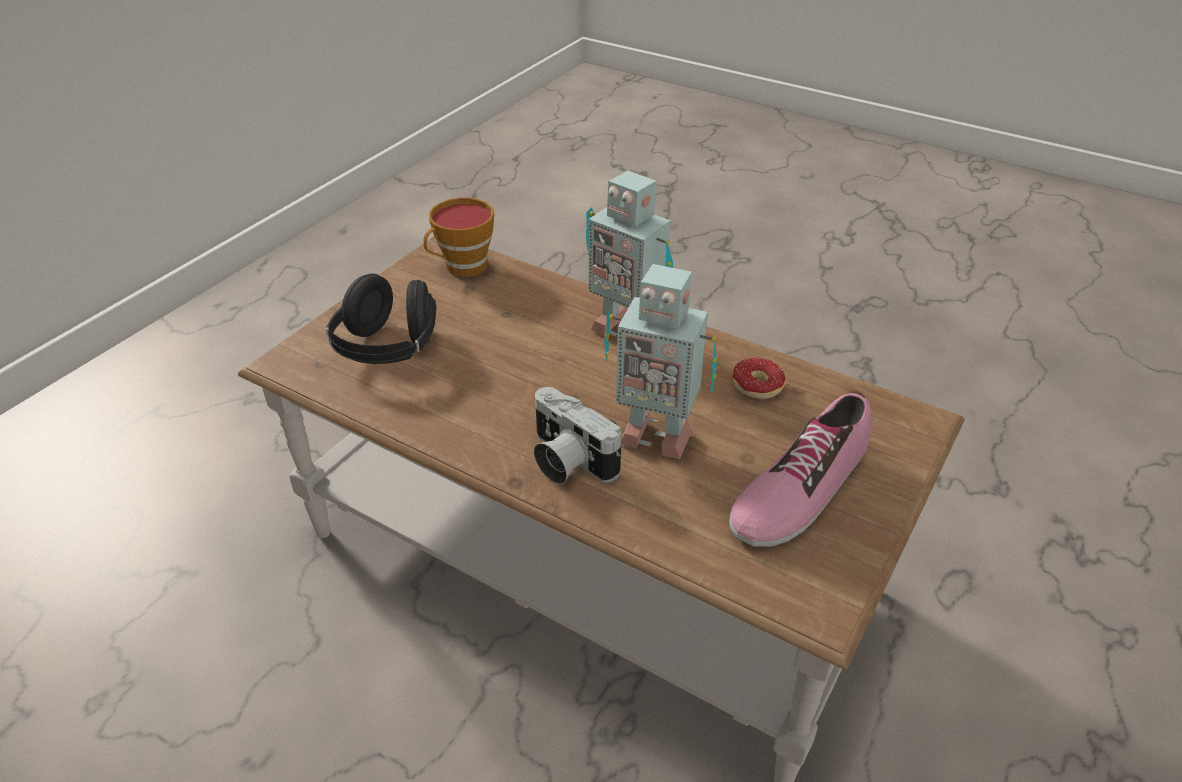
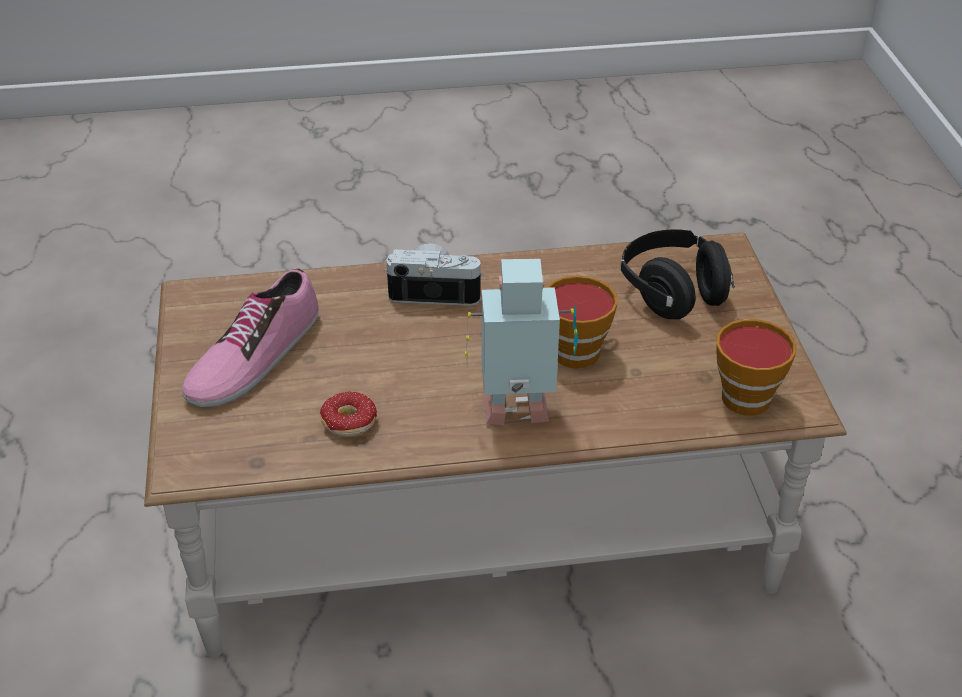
camera: 140 degrees right, 0 degrees up
toy robot [604,264,717,459] -> none
shoe [729,392,871,547] -> shoe turned 150 degrees counterclockwise [182,269,319,407]
none -> cup [546,275,618,369]

